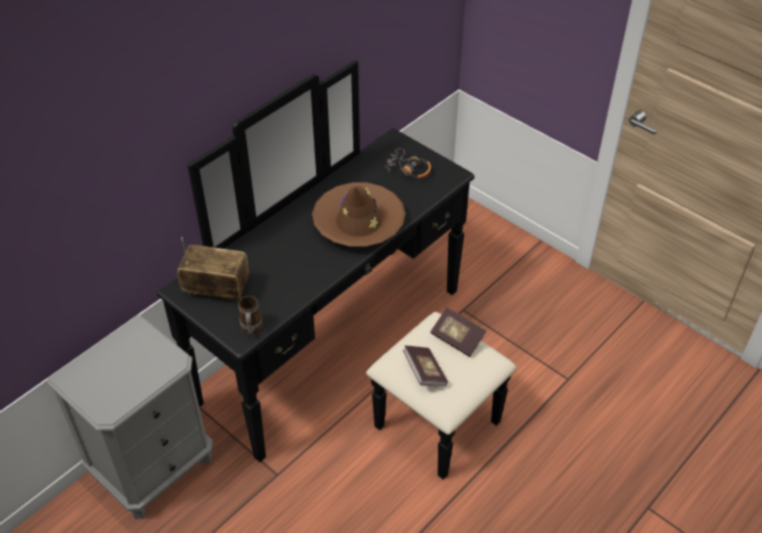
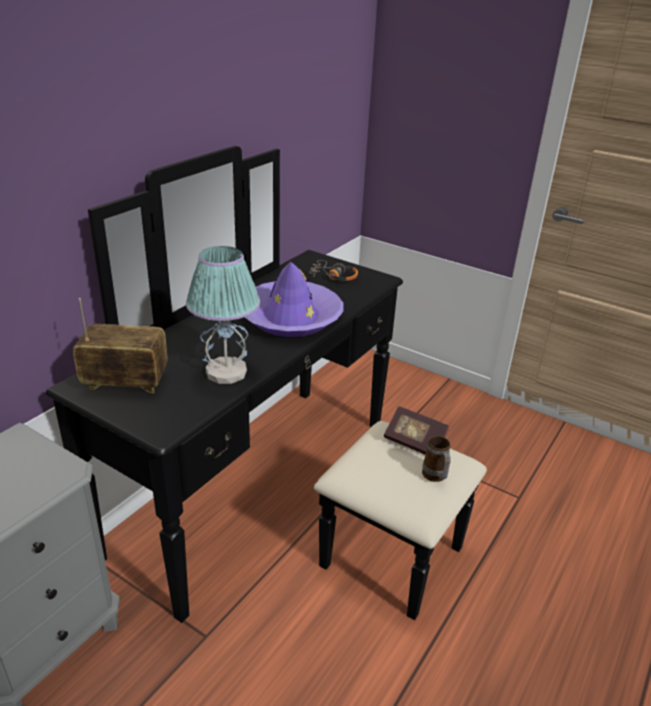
camera: 10 degrees left, 15 degrees down
mug [238,296,263,334] -> mug moved to [422,436,450,482]
brown hat [312,183,406,246] -> purple hat [245,262,344,337]
book [403,346,448,386] -> none
none -> table lamp [186,246,260,384]

